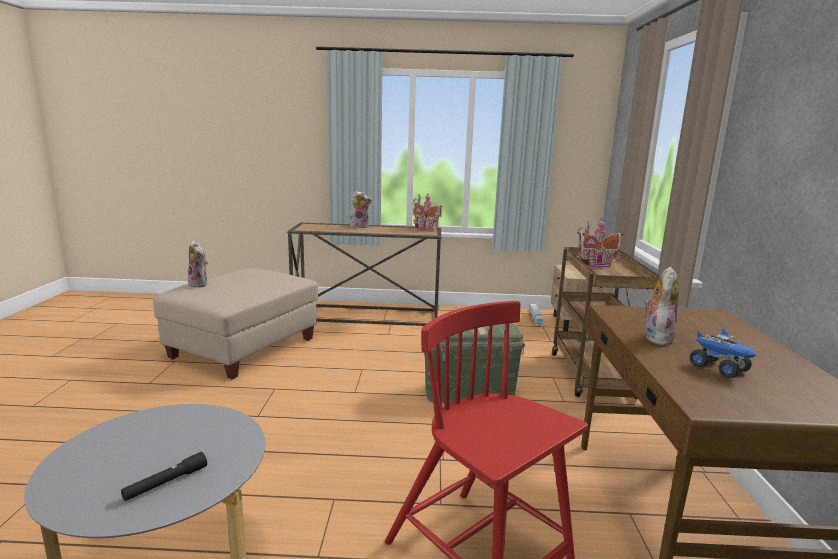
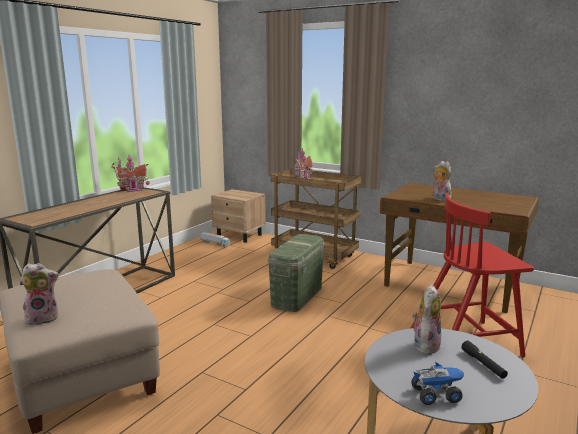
camera: 60 degrees left, 0 degrees up
plush toy [350,191,372,228] -> plush toy moved to [412,285,441,355]
toy truck [690,328,757,378] -> toy truck moved to [411,362,464,405]

